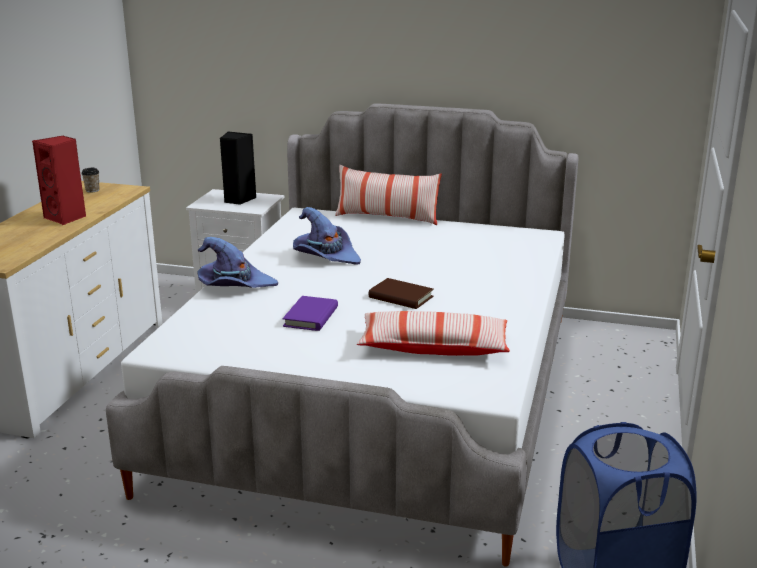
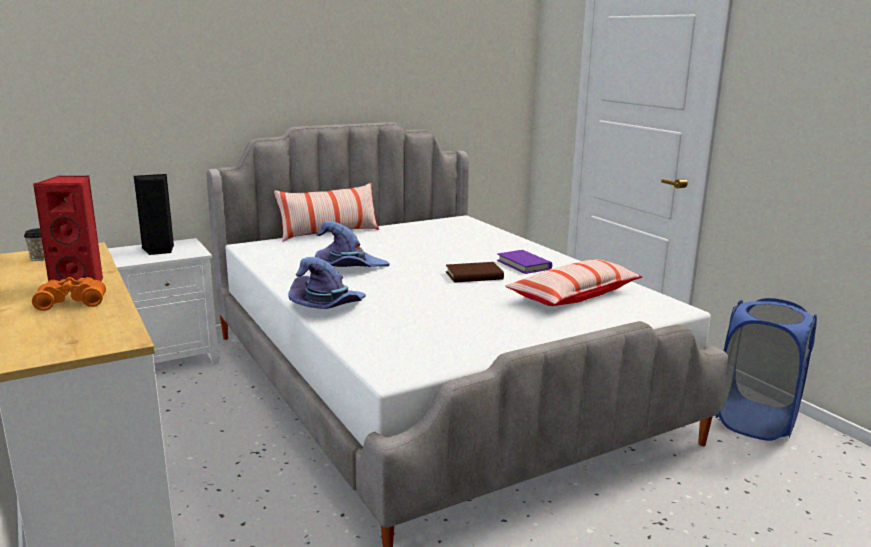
camera: 45 degrees left, 5 degrees down
purple book [283,296,338,331] -> purple book moved to [497,250,552,274]
none -> orange binoculars [32,277,106,311]

